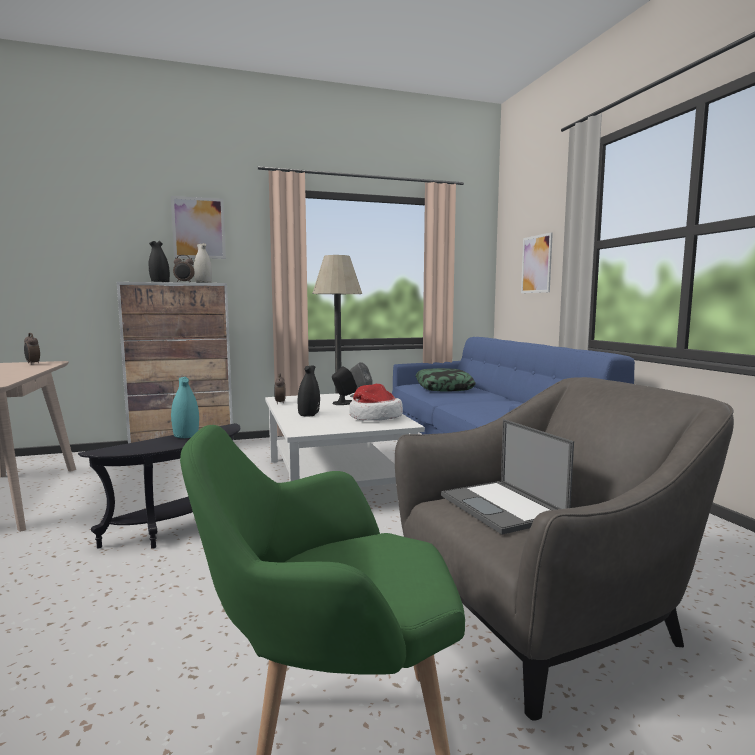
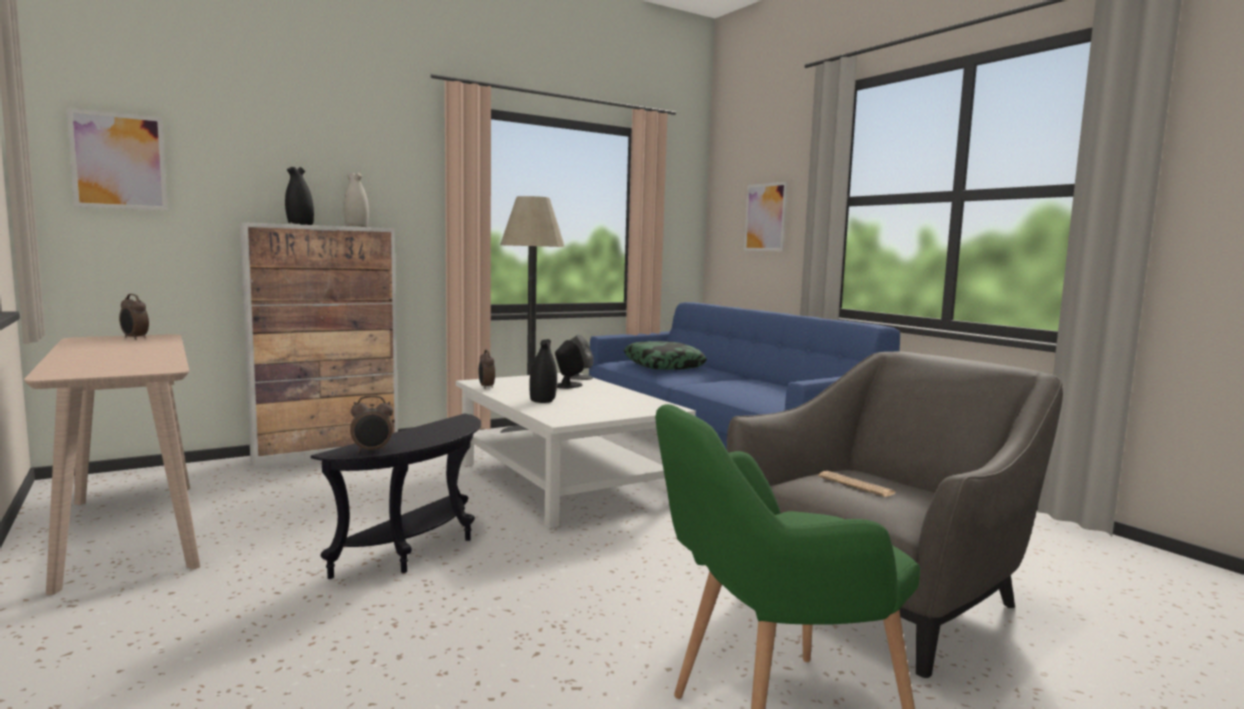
camera: 15 degrees left, 0 degrees up
picture [171,196,226,259] -> picture moved to [67,108,168,211]
turquoise vase [171,377,199,438] -> none
alarm clock [173,255,195,282] -> alarm clock moved to [350,395,393,453]
hat [350,384,403,421] -> none
laptop [441,419,574,535] -> newspaper [819,471,895,497]

